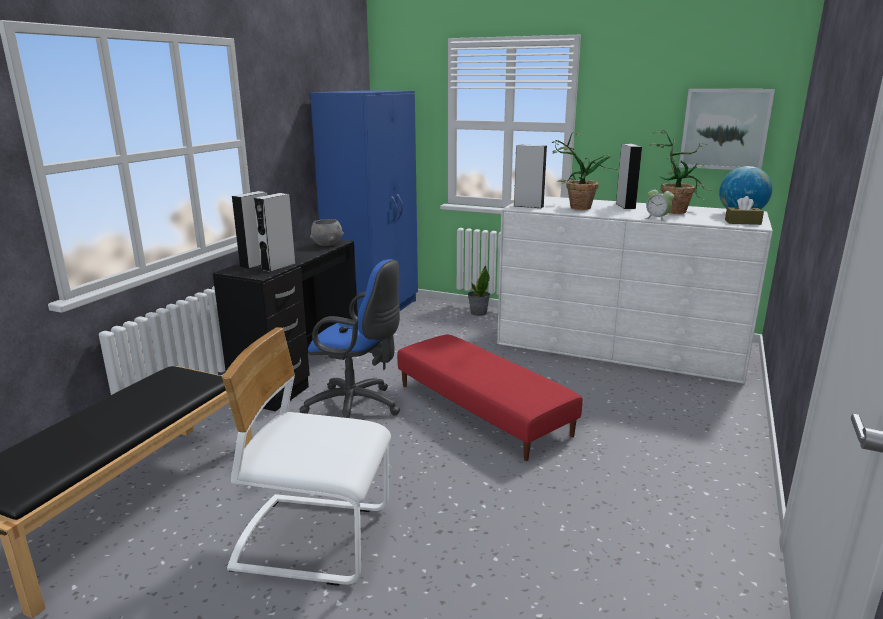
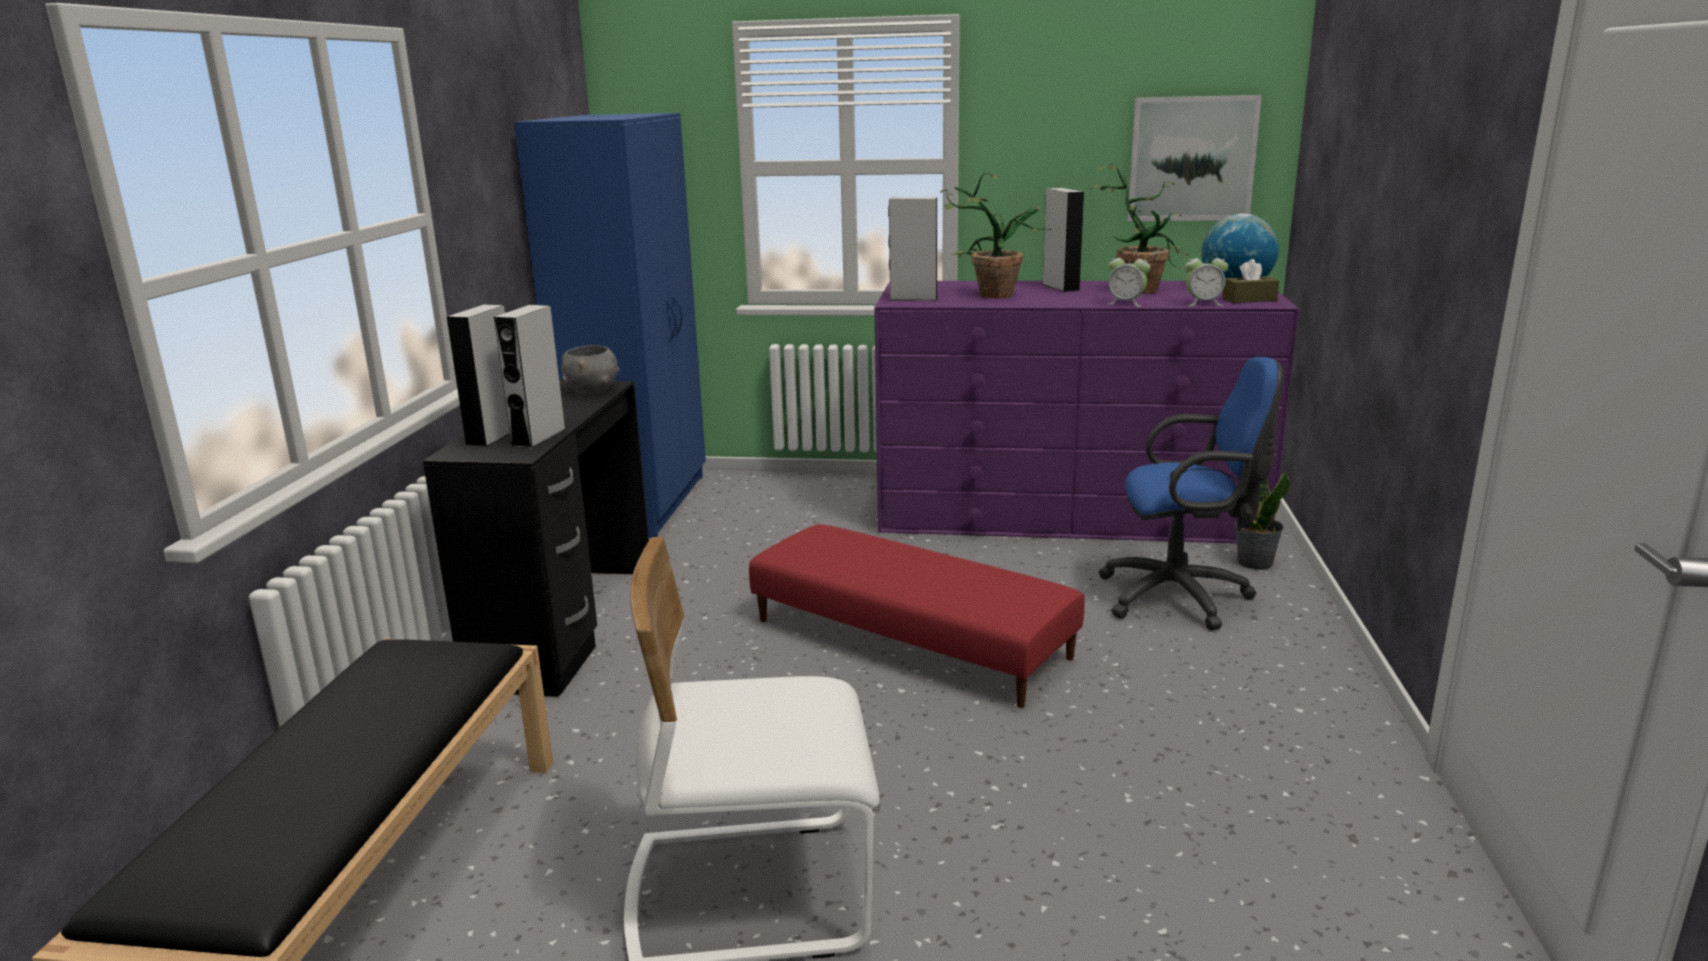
camera: 15 degrees left, 0 degrees up
blue office chair [300,259,400,418] -> blue office chair moved to [1098,357,1284,630]
potted plant [468,265,490,316] -> potted plant moved to [1235,471,1290,570]
white dresser [497,196,773,384] -> purple dresser [874,281,1299,543]
none -> alarm clock [1185,251,1228,306]

